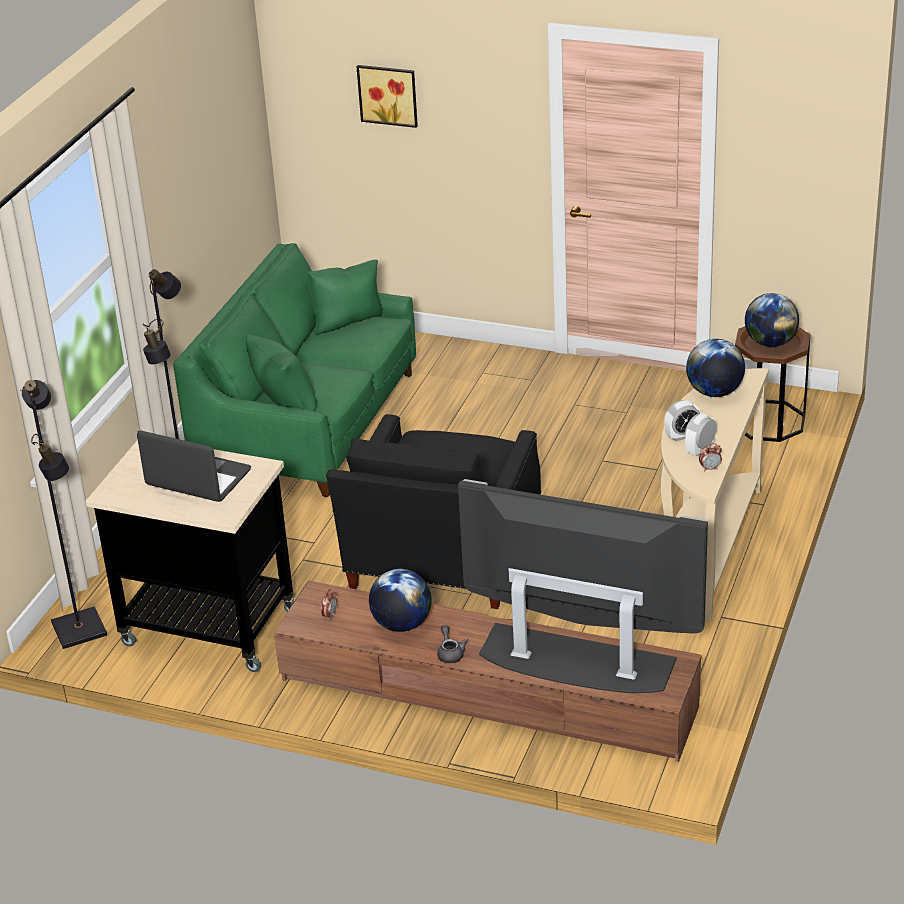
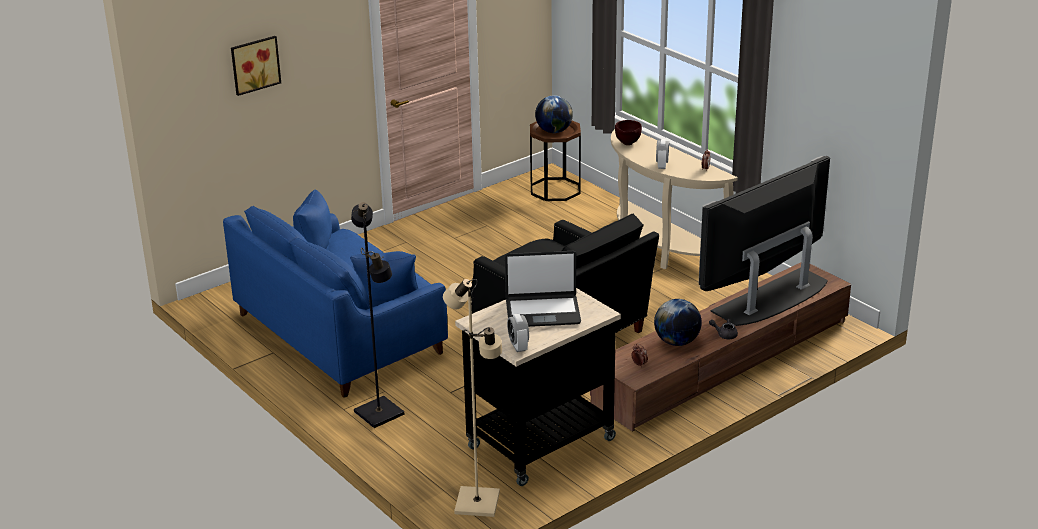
camera: 60 degrees left, 5 degrees down
black floor lamp [20,380,107,649] -> beige floor lamp [443,279,502,517]
laptop [137,430,251,502] -> laptop turned 150 degrees counterclockwise [505,251,581,327]
green sofa [173,243,416,497] -> blue sofa [223,190,448,398]
alarm clock [685,413,717,457] -> alarm clock moved to [507,314,529,352]
globe [686,339,745,397] -> brown bowl [615,120,642,145]

